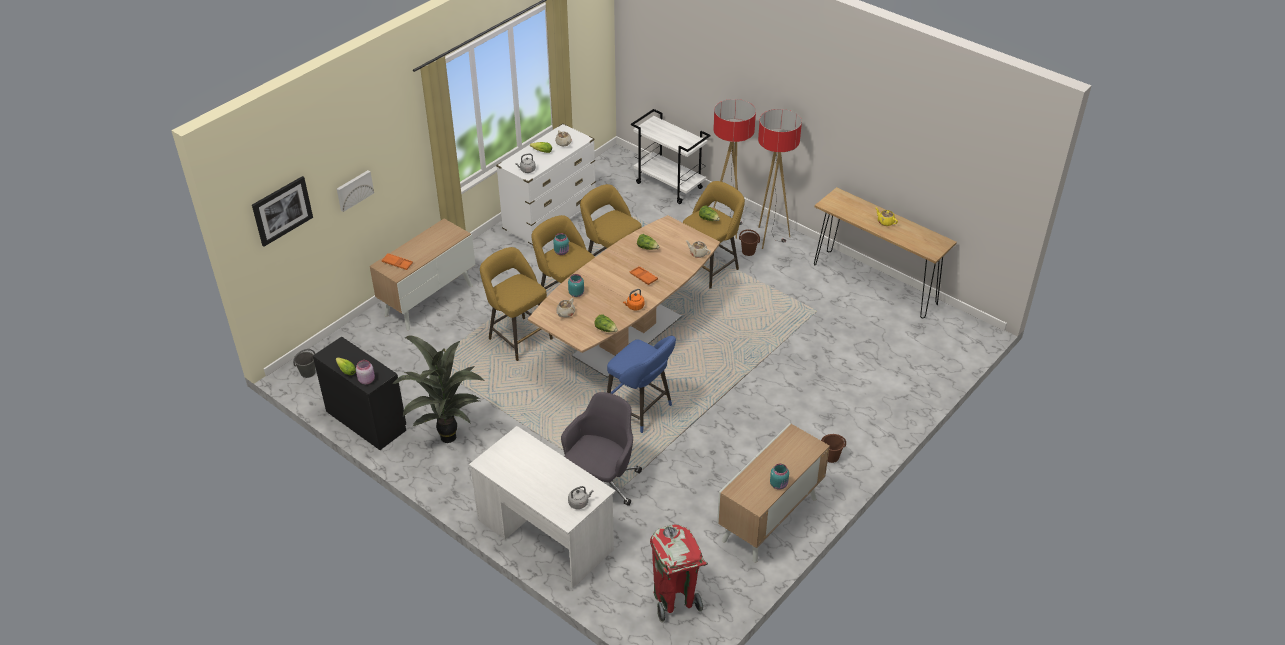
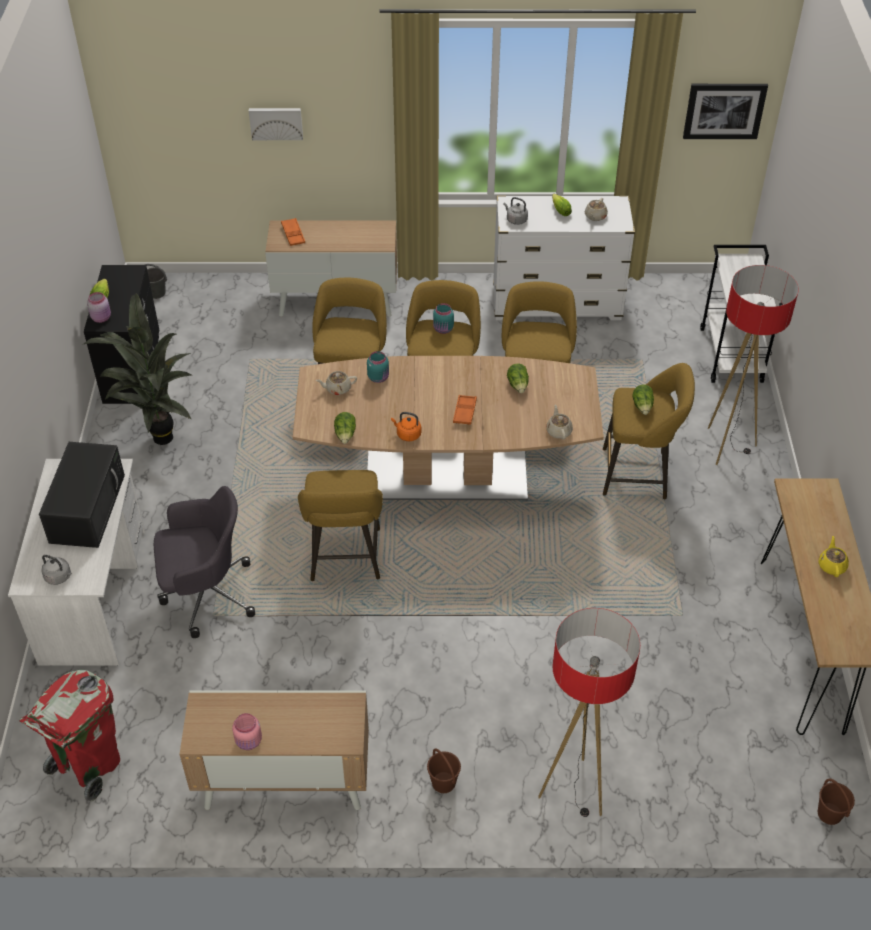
camera: 50 degrees right, 5 degrees up
picture [252,176,313,247] -> picture moved to [683,84,768,139]
blue stool [607,336,676,433] -> yellow stool [298,470,383,581]
brown bucket [739,229,760,256] -> brown bucket moved to [818,779,855,825]
floor lamp [758,109,802,249] -> floor lamp moved to [538,608,640,817]
turquoise jar [770,464,789,490] -> pink jar [232,713,262,750]
none -> black microwave [39,442,125,548]

